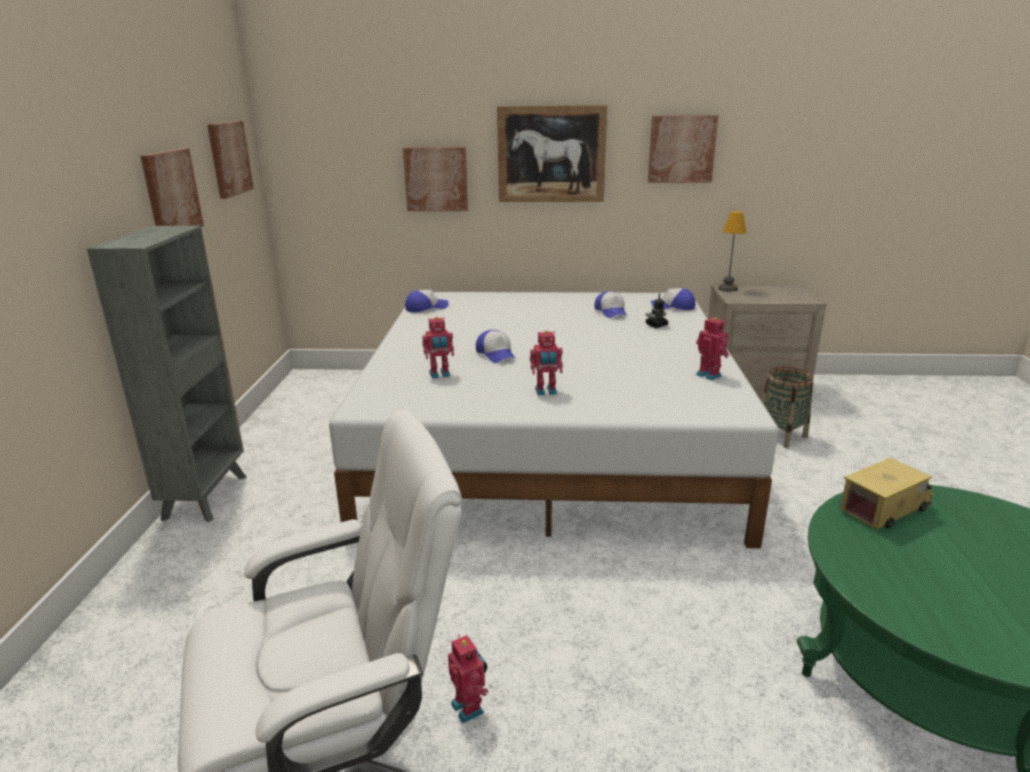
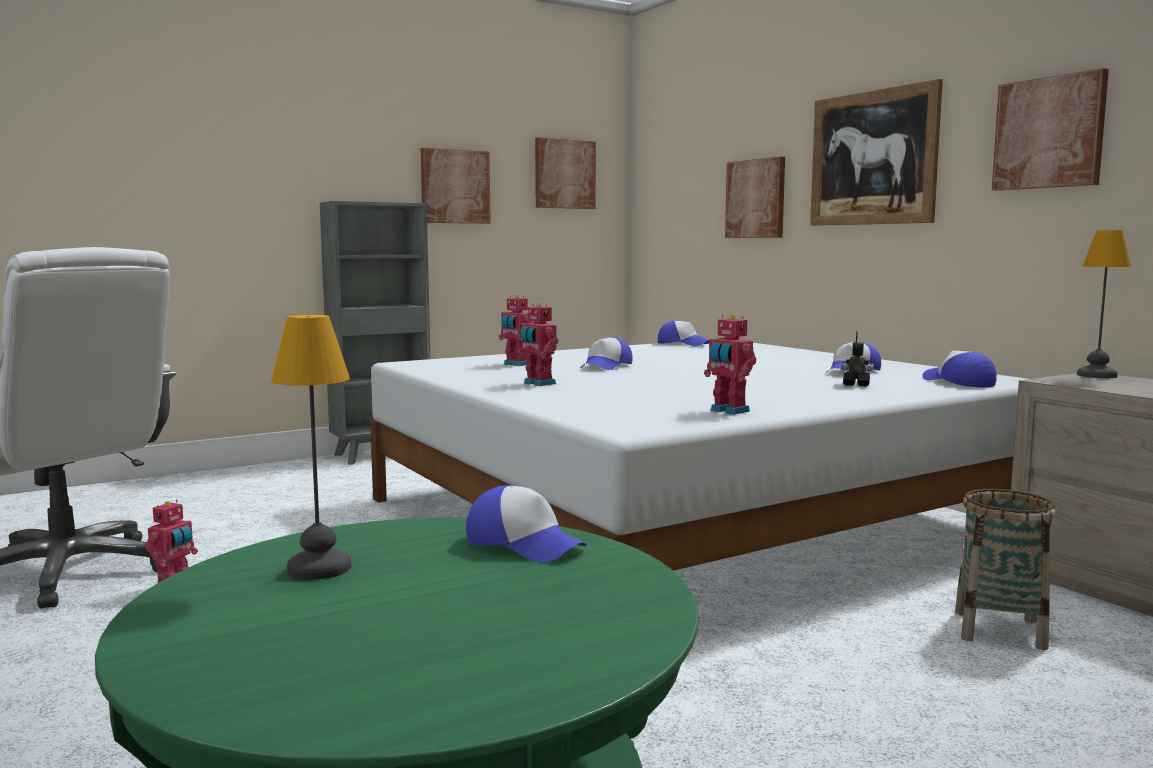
camera: 55 degrees right, 15 degrees down
toy robot [696,316,729,381] -> toy robot turned 120 degrees clockwise [704,314,756,415]
toy truck [840,458,934,530] -> cap [466,485,586,562]
none -> table lamp [271,315,351,580]

